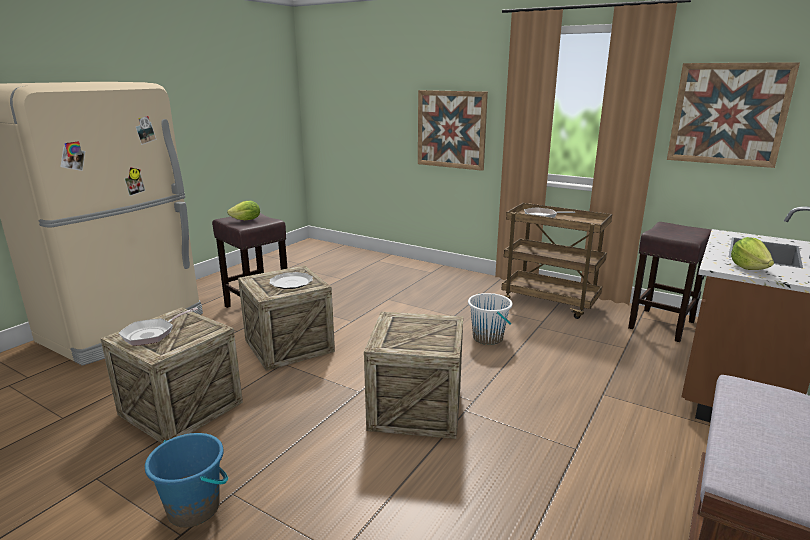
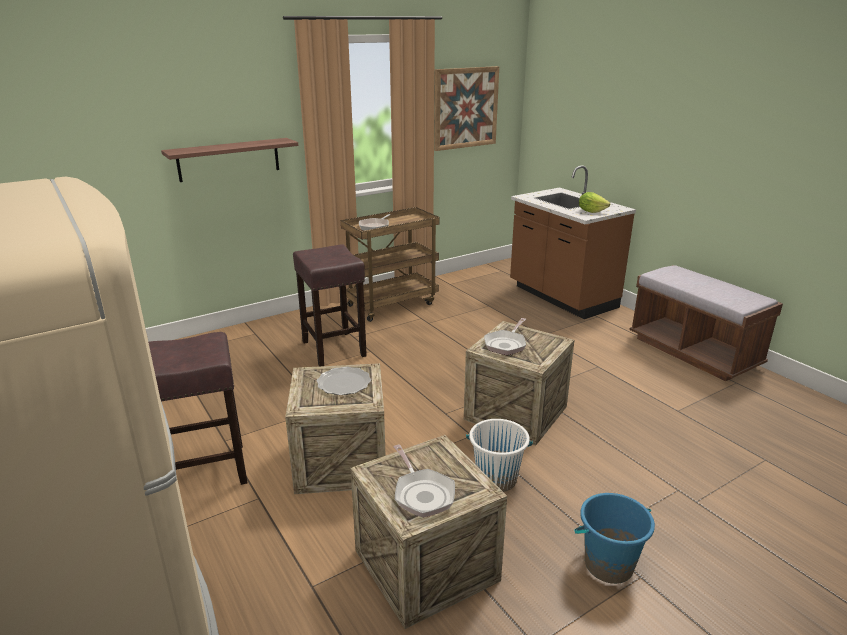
camera: 65 degrees left, 5 degrees up
lettuce [227,201,260,220] -> none
picture [418,90,488,171] -> shelf [161,138,298,182]
white bucket [468,293,512,345] -> white bucket moved to [466,419,533,492]
brown stool [628,222,711,342] -> brown stool moved to [293,244,367,366]
none -> frying pan [484,318,526,355]

